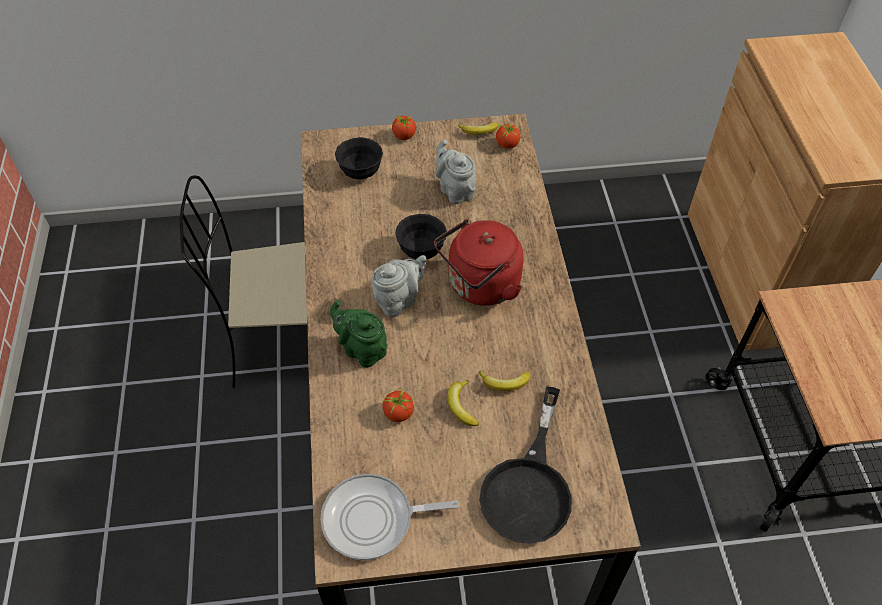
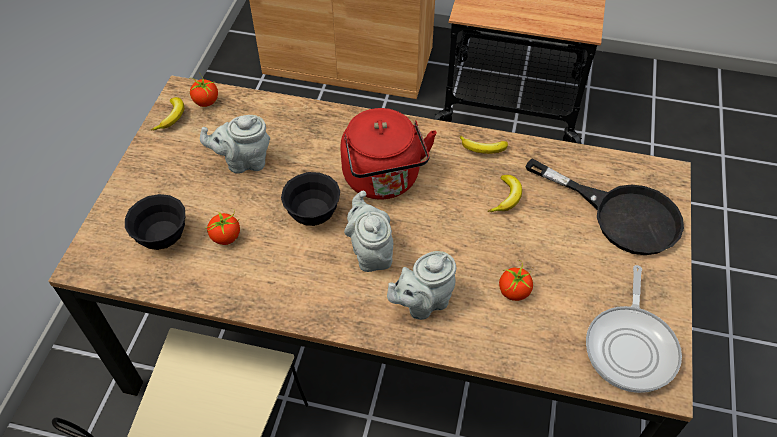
camera: 70 degrees left, 0 degrees up
green teapot [330,300,387,368] -> grey teapot [387,251,457,320]
tomato [392,115,416,140] -> tomato moved to [207,209,240,245]
banana [447,380,479,426] -> banana moved to [460,135,508,154]

